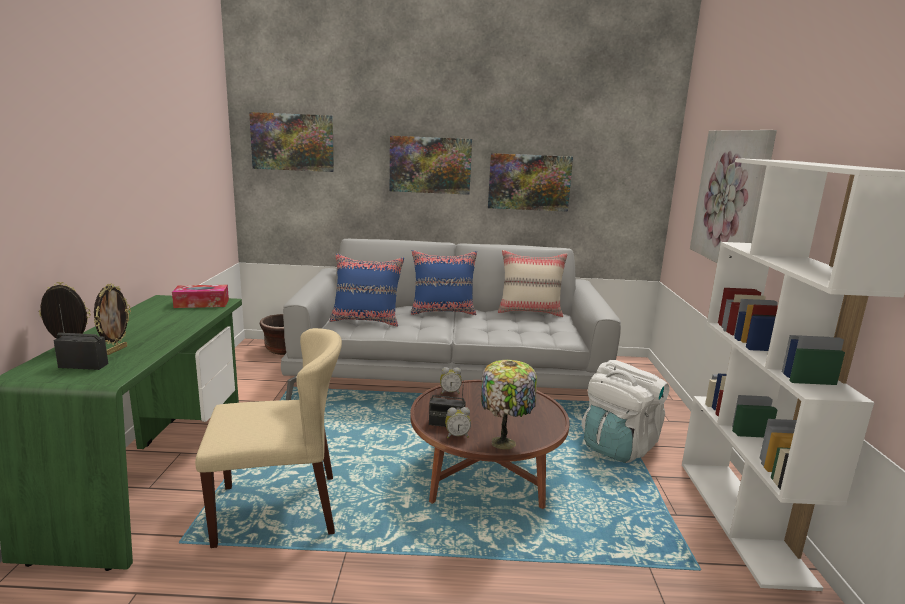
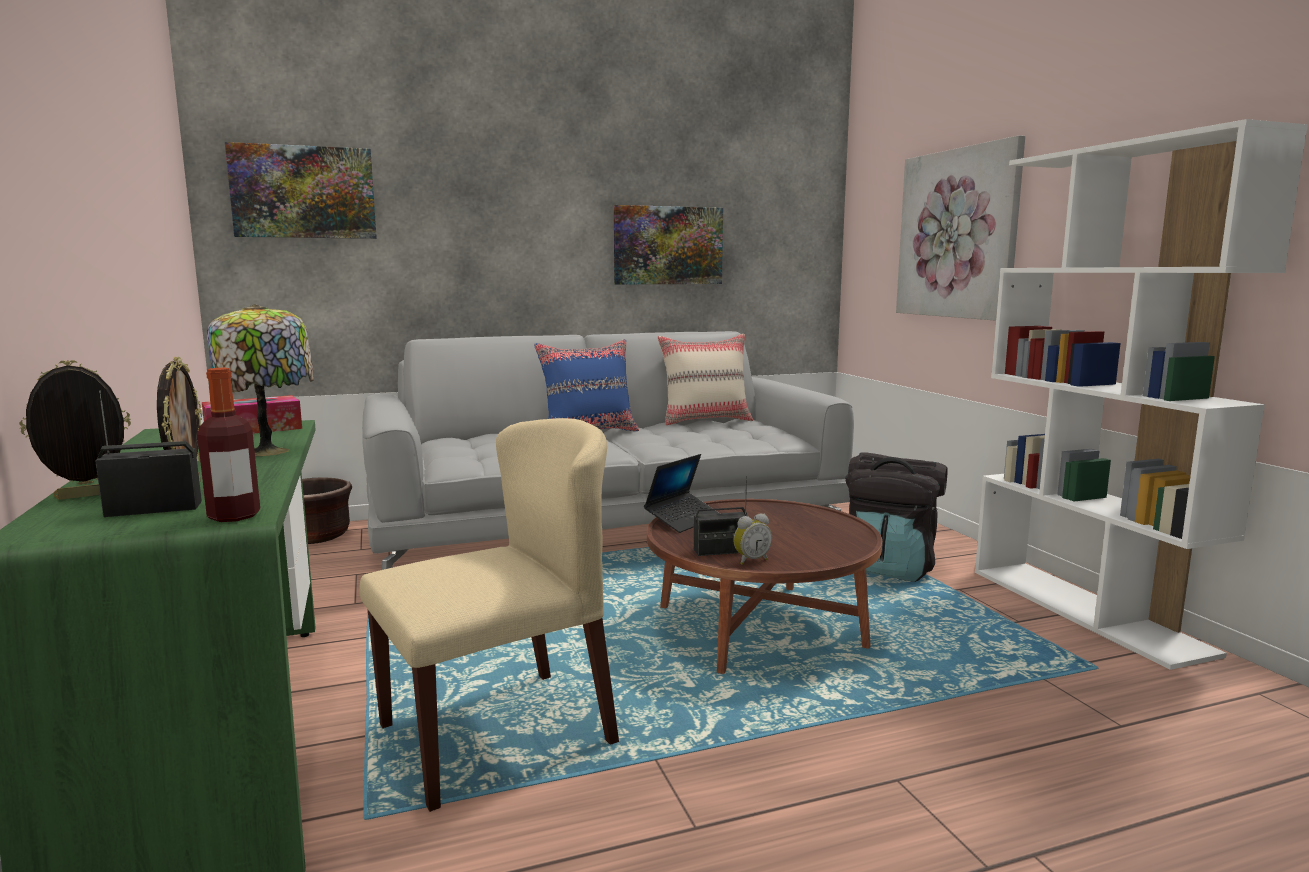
camera: 20 degrees left, 5 degrees down
blue pillow [330,254,404,327] -> none
picture [390,136,472,195] -> none
alarm clock [440,367,462,394] -> laptop [644,454,720,533]
table lamp [481,360,537,450] -> table lamp moved to [207,304,314,456]
white backpack [581,360,670,463] -> black backpack [845,452,948,582]
none -> bottle [197,368,260,522]

